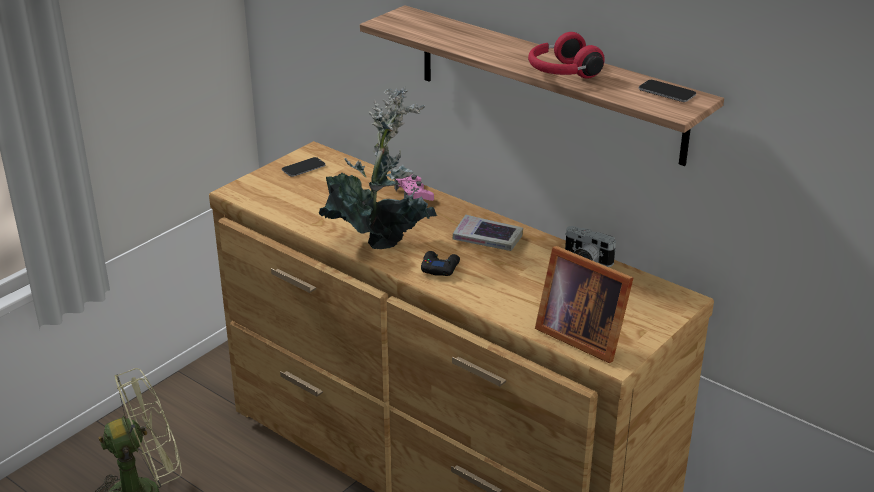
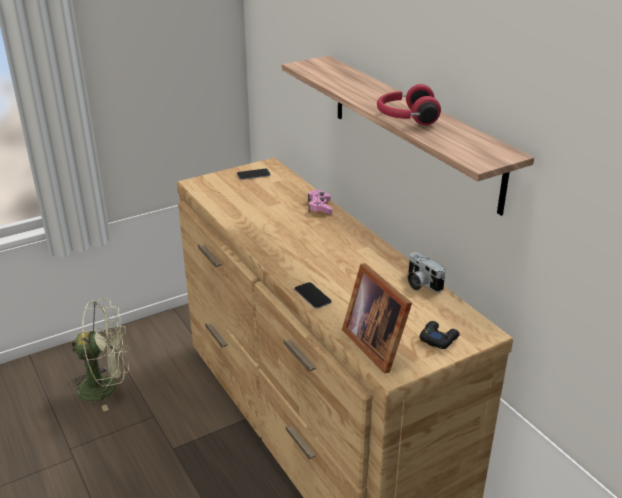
camera: 20 degrees right, 0 degrees up
potted plant [319,86,437,249] -> none
black game controller [421,251,460,276] -> black game controller moved to [420,321,460,349]
book [453,215,523,251] -> none
phone [639,80,696,102] -> phone moved to [294,282,332,309]

